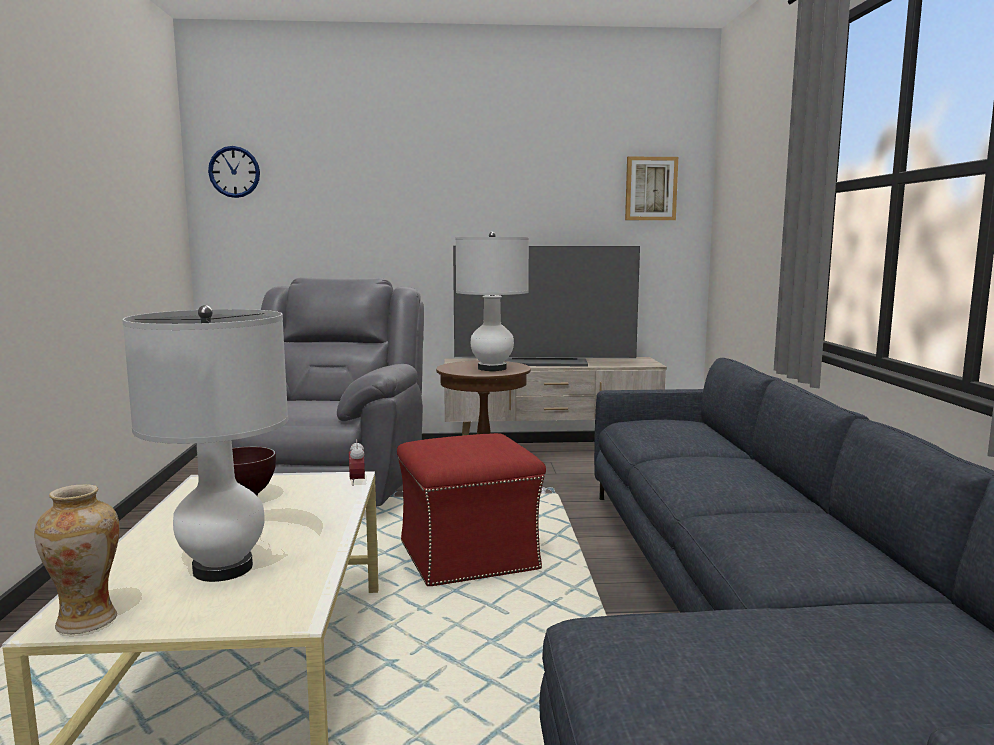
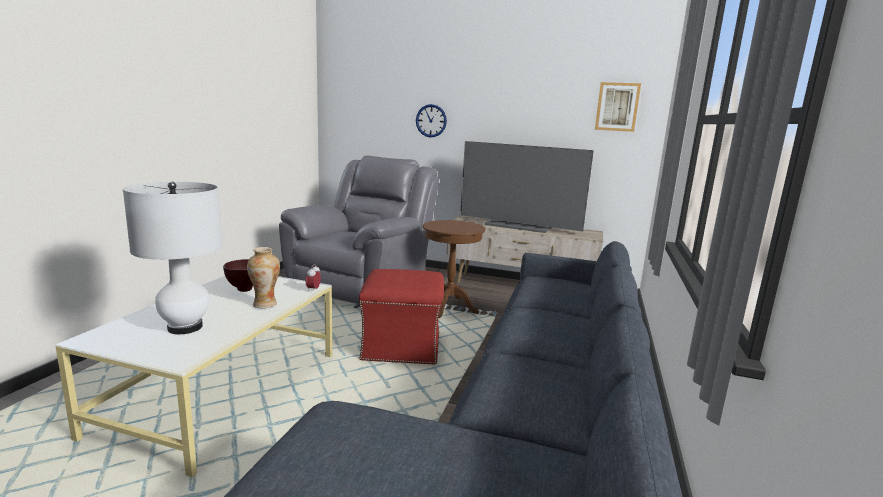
camera: 20 degrees right, 5 degrees up
vase [34,484,119,634] -> vase moved to [247,247,280,308]
wall clock [208,146,260,198] -> wall clock moved to [416,104,447,137]
white table lamp [456,232,529,371] -> none

